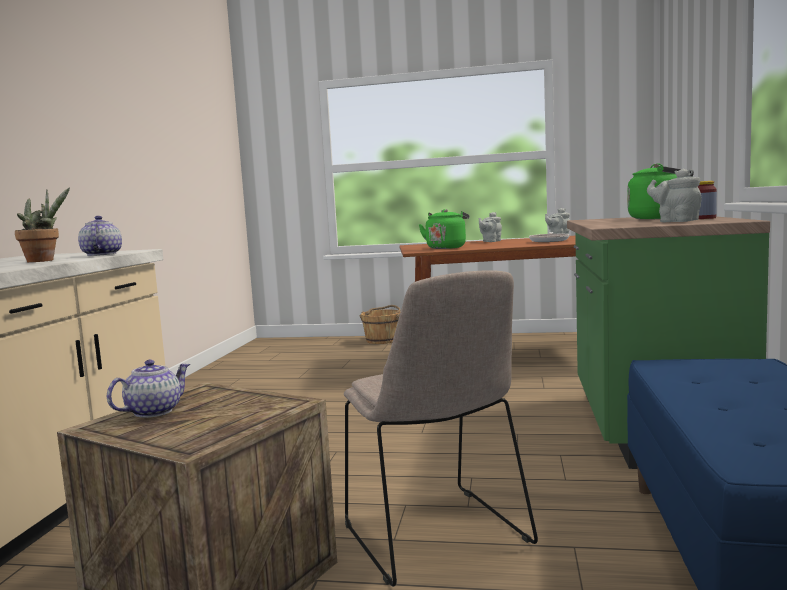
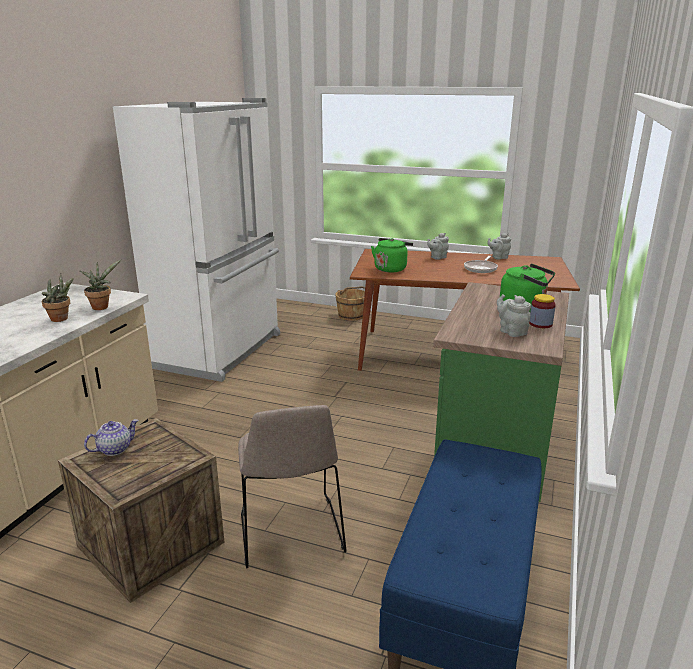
camera: 10 degrees right, 15 degrees up
teapot [78,216,122,256] -> potted plant [80,259,121,310]
none -> white fridge [113,98,280,382]

